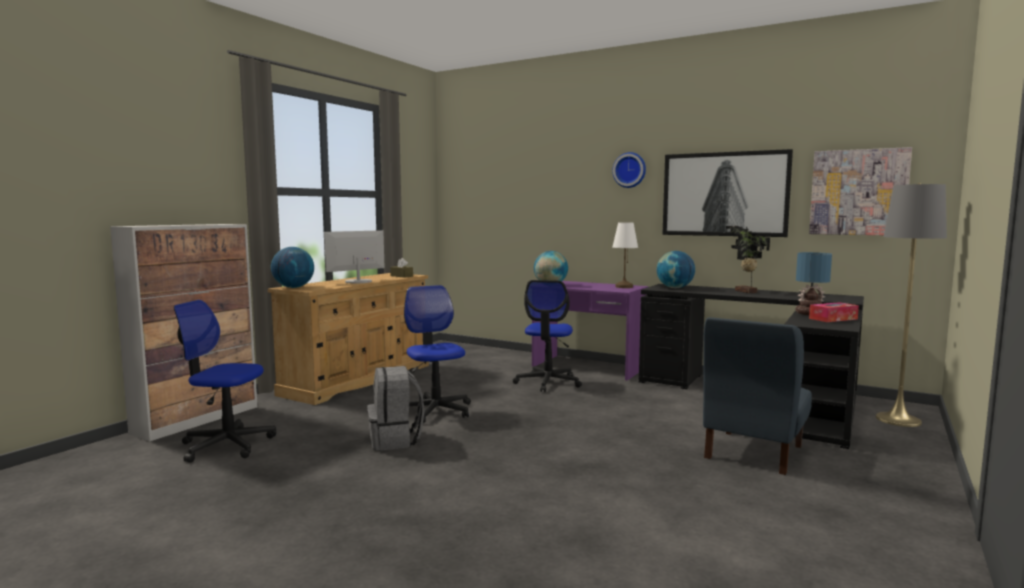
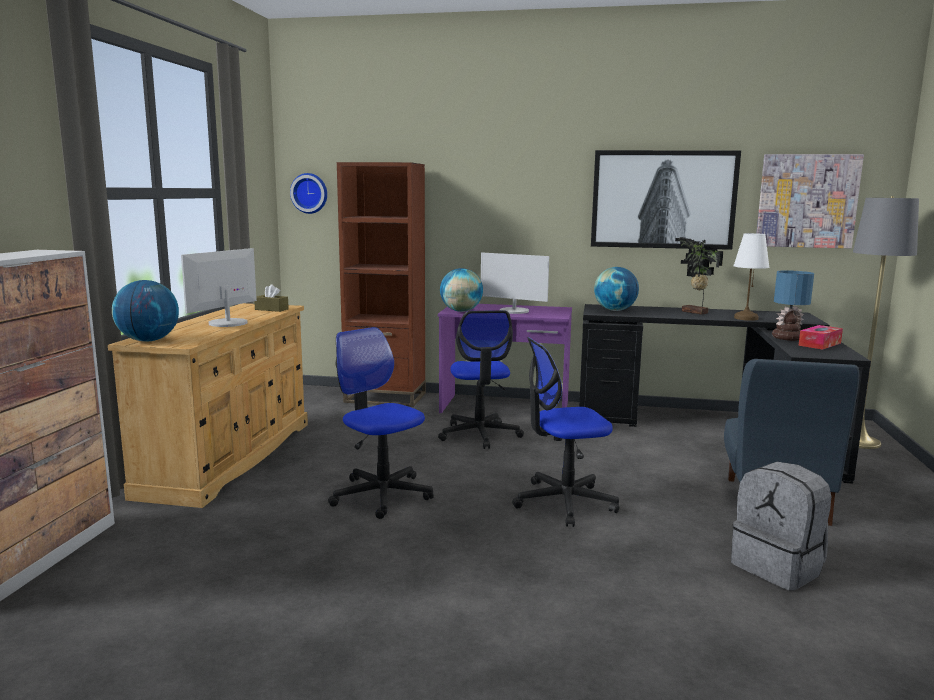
camera: 20 degrees left, 5 degrees up
office chair [174,300,276,463] -> office chair moved to [512,337,619,527]
grey backpack [367,366,424,450] -> grey backpack moved to [731,462,831,591]
wall clock [612,152,646,188] -> wall clock moved to [290,173,327,214]
white table lamp [612,223,638,288] -> white table lamp moved to [733,233,770,321]
none -> brown bookcase [337,162,426,407]
none -> monitor [481,252,549,314]

